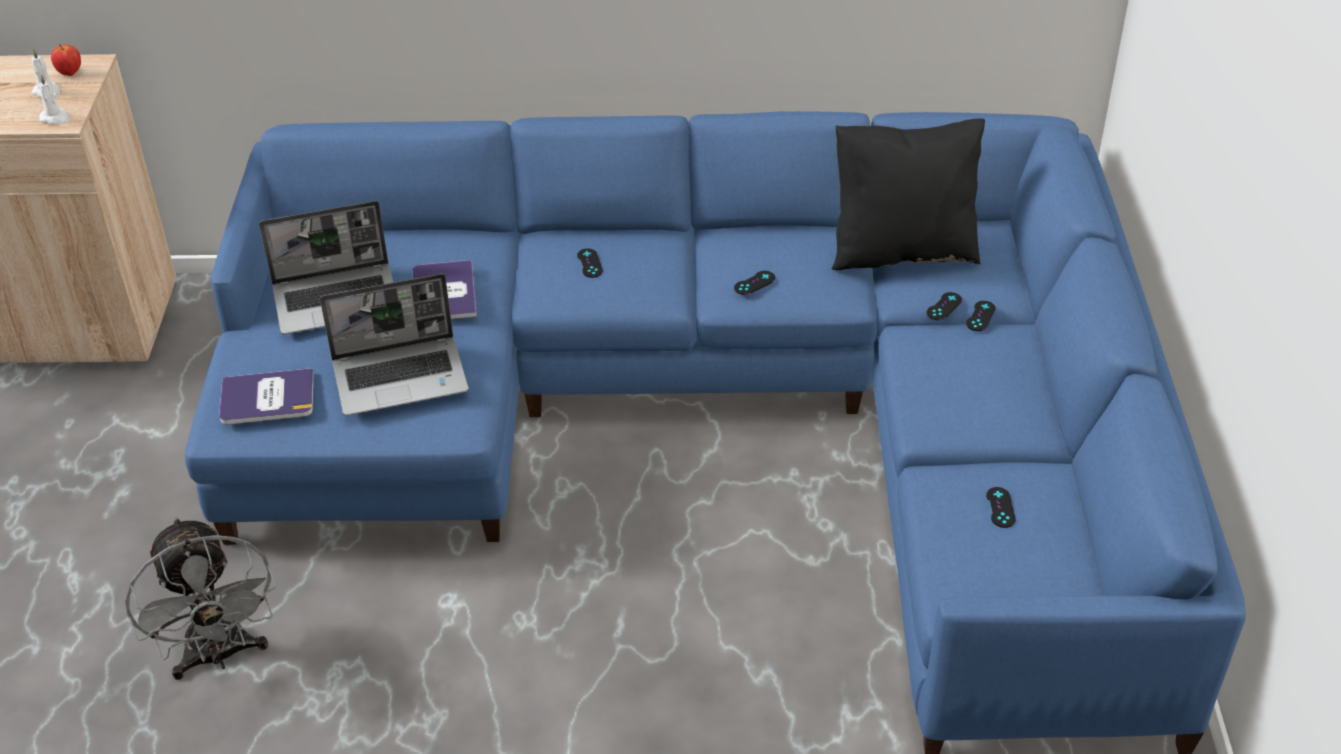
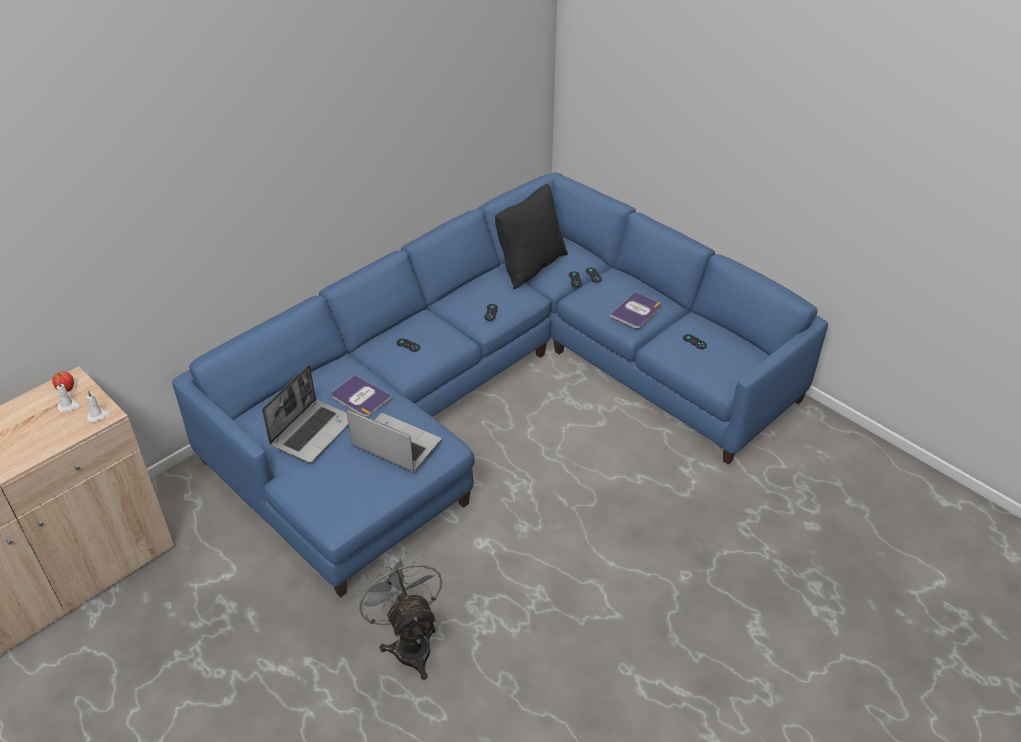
camera: 45 degrees left, 0 degrees up
grey fan [125,517,276,680] -> grey fan turned 135 degrees counterclockwise [354,551,442,680]
book [219,368,314,425] -> book moved to [610,292,662,329]
laptop [320,274,469,416] -> laptop turned 90 degrees counterclockwise [346,409,441,472]

